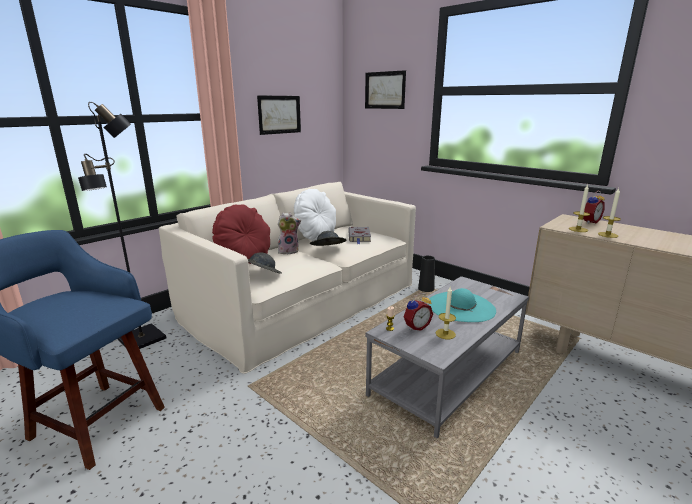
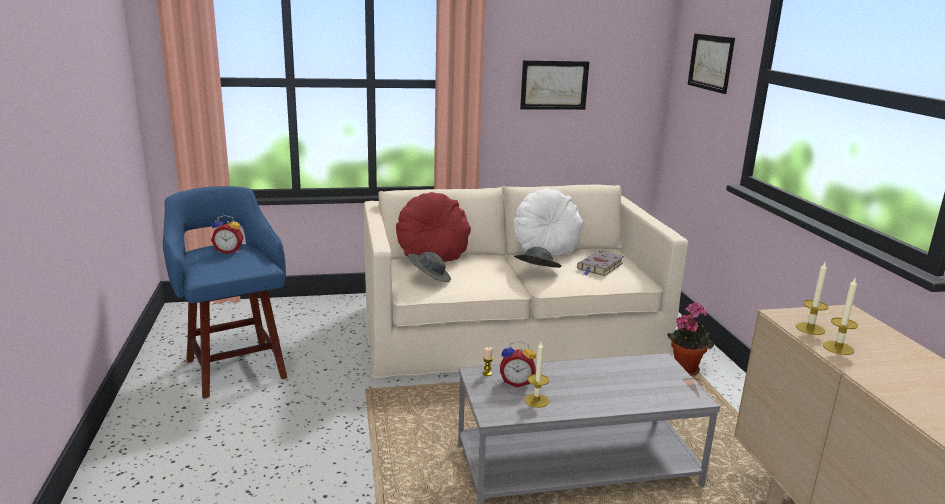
camera: 35 degrees right, 0 degrees up
black floor lamp [78,102,166,349] -> none
plush toy [278,212,301,254] -> none
black vase [418,256,435,292] -> potted plant [667,302,714,376]
turquoise hat [428,288,496,322] -> none
alarm clock [583,191,605,224] -> alarm clock moved to [211,215,244,254]

